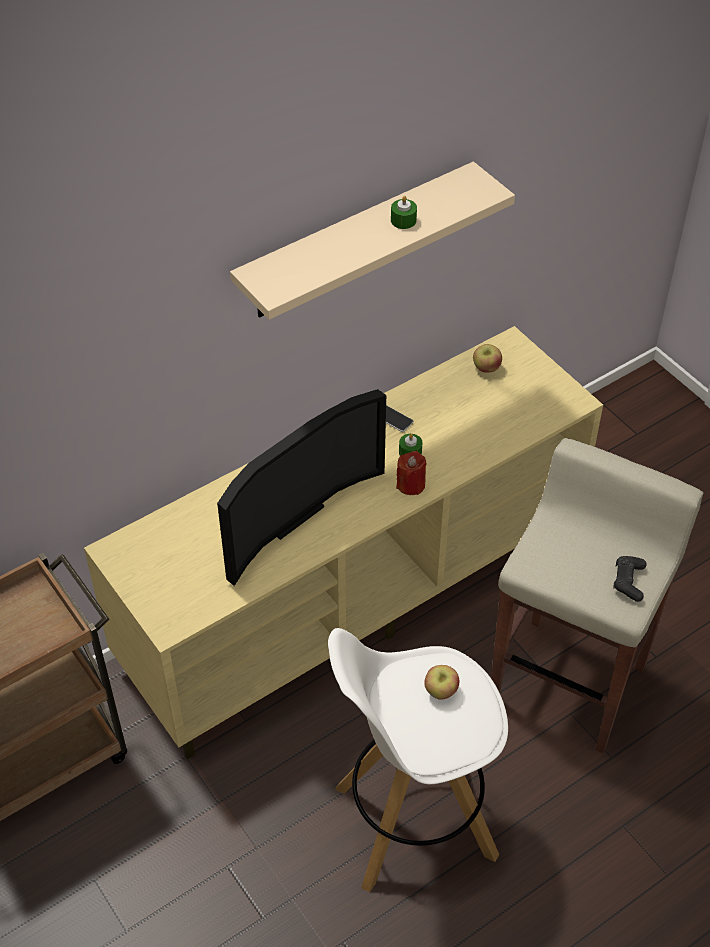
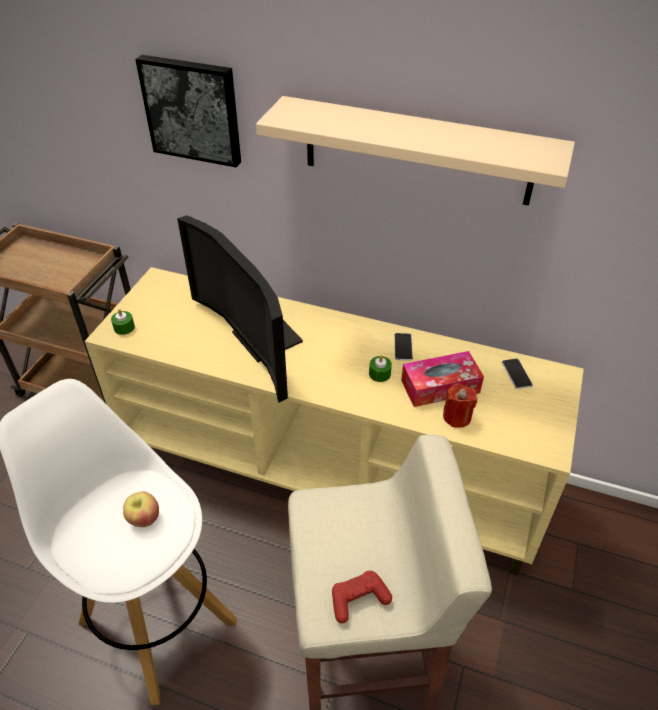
camera: 55 degrees right, 5 degrees down
television [217,389,386,586] -> television turned 45 degrees clockwise [177,215,303,403]
green candle [391,196,417,229] -> green candle moved to [111,309,135,335]
red candle [396,451,427,495] -> red candle moved to [443,383,477,428]
apple [473,344,502,373] -> phone [502,359,533,389]
black game controller [613,556,647,602] -> red game controller [332,571,392,623]
none -> picture [135,55,241,167]
none -> tissue box [401,351,484,407]

